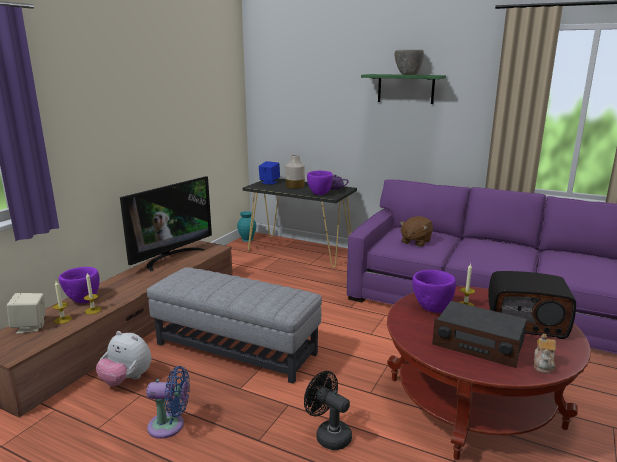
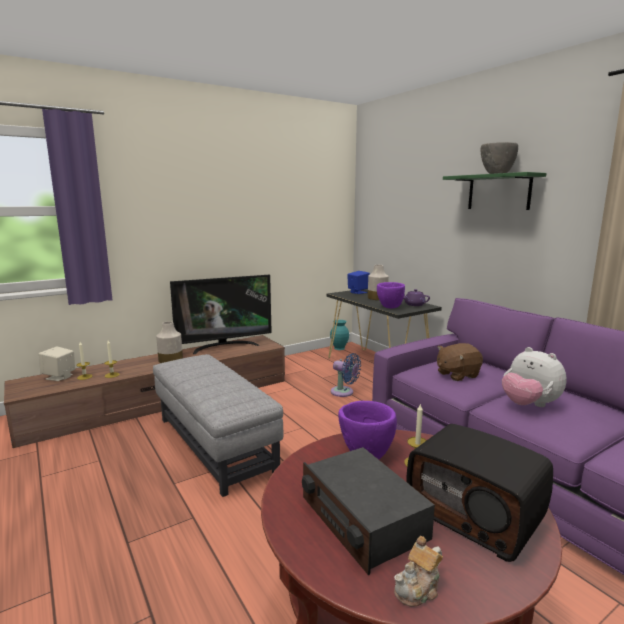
camera: 30 degrees right, 5 degrees down
purple bowl [59,267,100,303] -> none
plush toy [96,331,151,386] -> plush toy moved to [502,347,567,407]
blue fan [146,366,190,439] -> blue fan moved to [331,353,361,397]
black fan [304,371,352,450] -> none
none -> beige vase [156,321,183,363]

